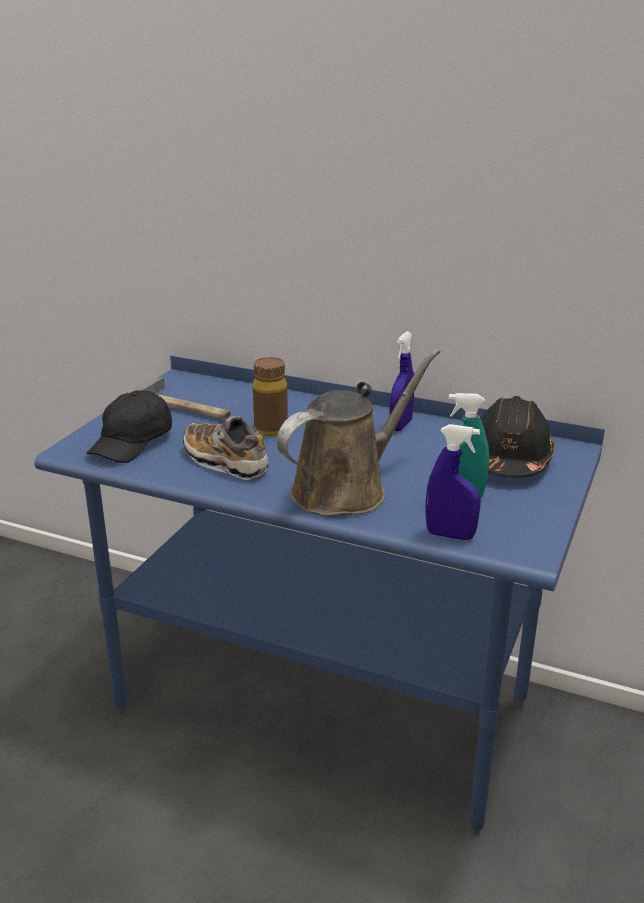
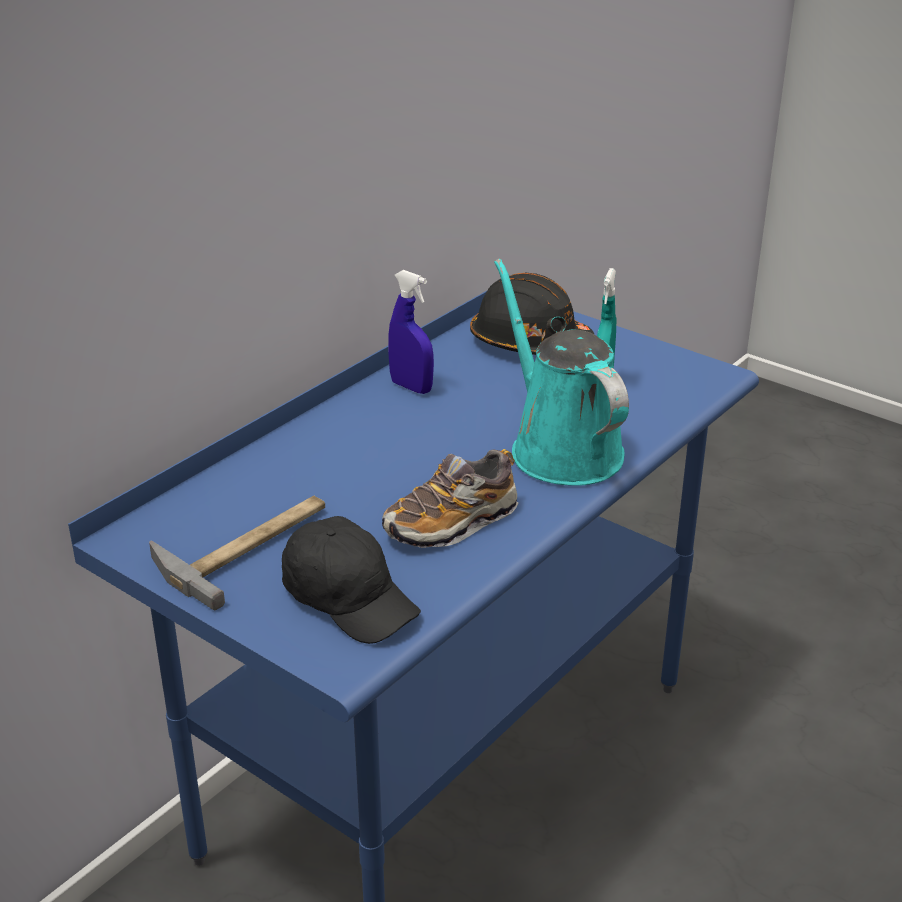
camera: 75 degrees left, 5 degrees up
brown bottle [253,357,288,436] -> none
brown watering can [277,349,440,516] -> turquoise watering can [494,259,629,486]
blue spray bottle [425,424,481,540] -> none

